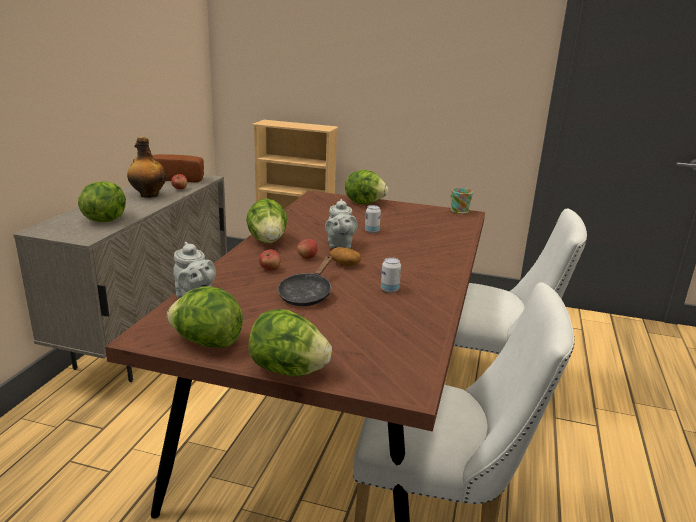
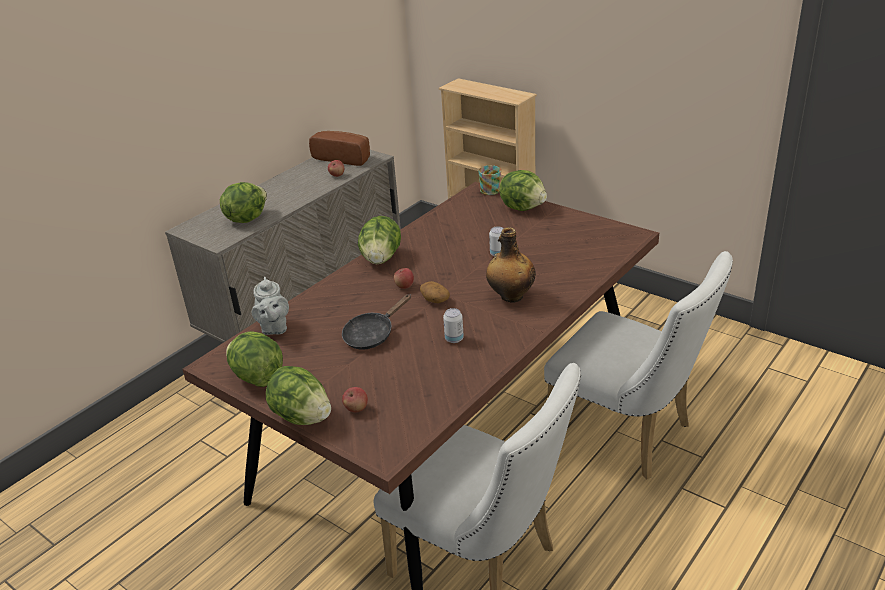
camera: 25 degrees right, 10 degrees up
bottle [127,137,167,198] -> bottle moved to [486,227,536,303]
apple [259,250,280,271] -> apple moved to [342,387,368,413]
grey teapot [325,199,358,249] -> none
mug [450,188,473,214] -> mug moved to [478,165,501,195]

